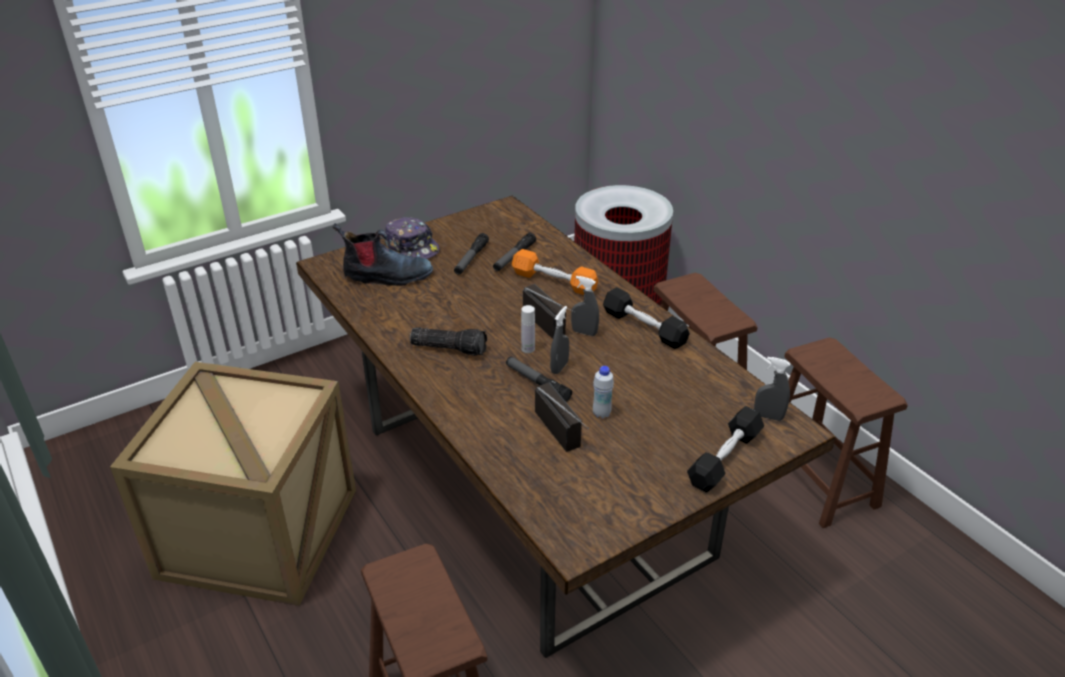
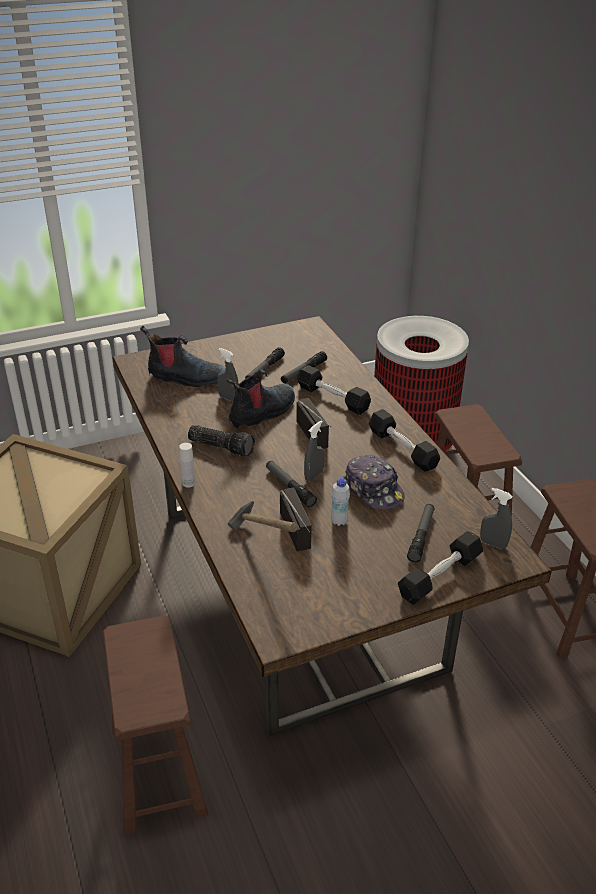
camera: 10 degrees right, 0 degrees up
cap [384,217,439,259] -> cap moved to [343,455,405,510]
orange dumbbell [512,249,598,295] -> black dumbbell [297,365,371,415]
white bottle [521,305,535,353] -> white bottle moved to [179,443,195,488]
grey spray bottle [571,276,599,336] -> grey spray bottle moved to [217,348,238,402]
none -> boot [227,369,295,429]
none -> hammer [228,501,298,532]
none -> flashlight [407,504,434,562]

